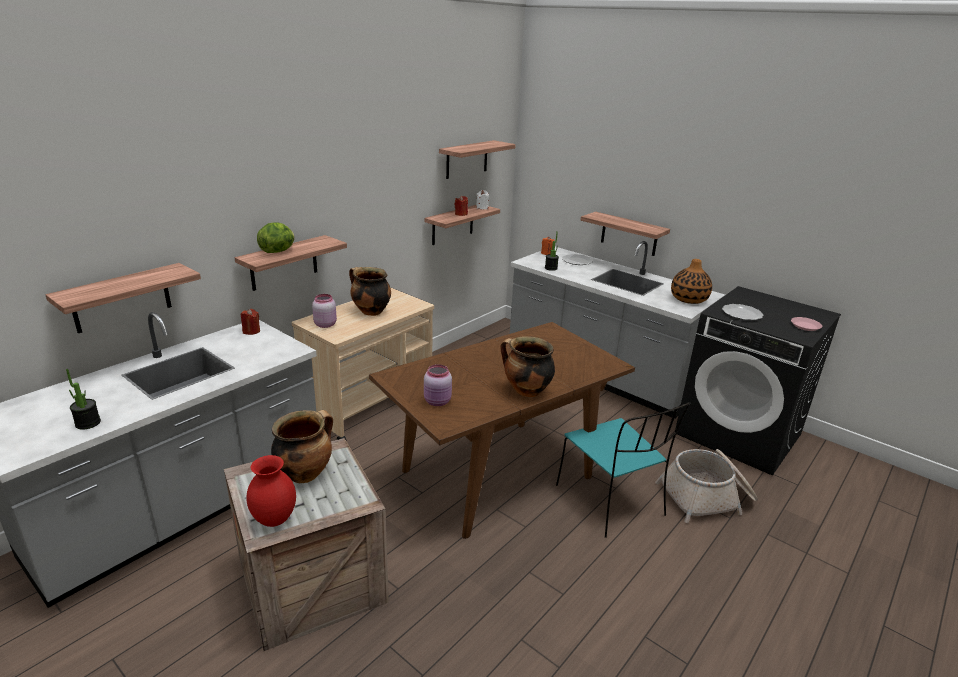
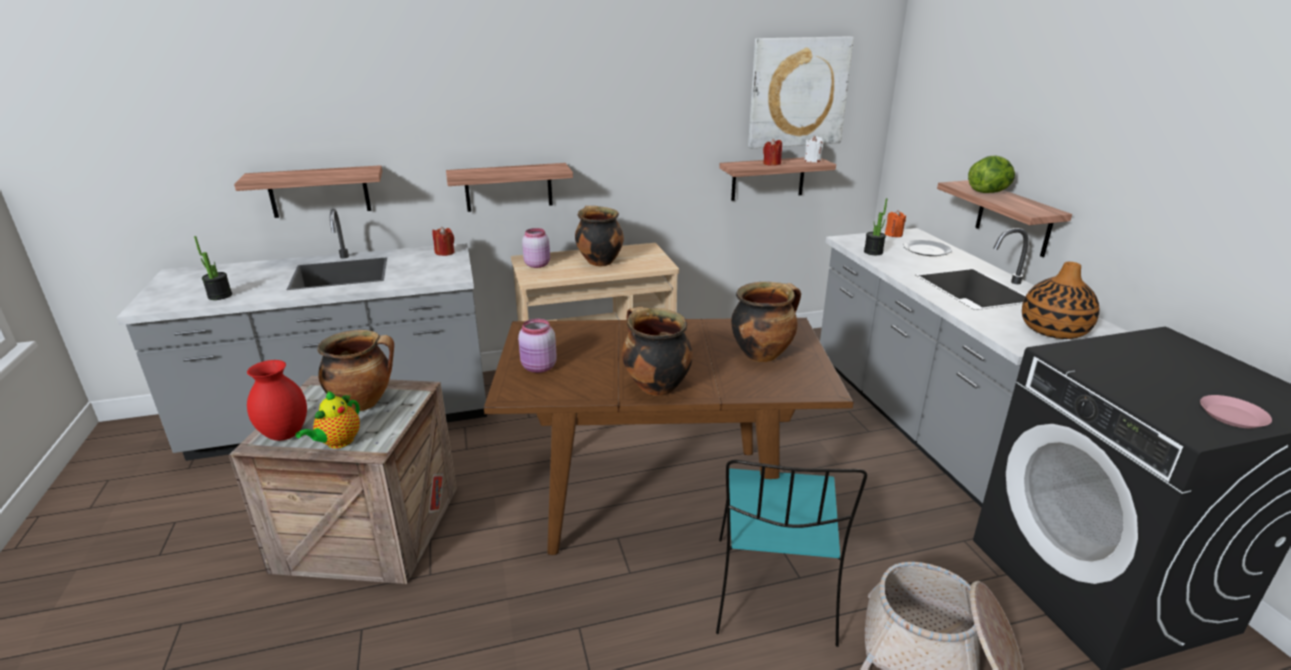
camera: 35 degrees right, 0 degrees up
lettuce [257,223,295,253] -> lettuce moved to [968,155,1015,193]
shelf [439,140,516,179] -> picture [748,36,854,149]
plate [722,304,764,320] -> none
none -> teapot [295,391,360,449]
none -> cooking pot [731,282,801,362]

